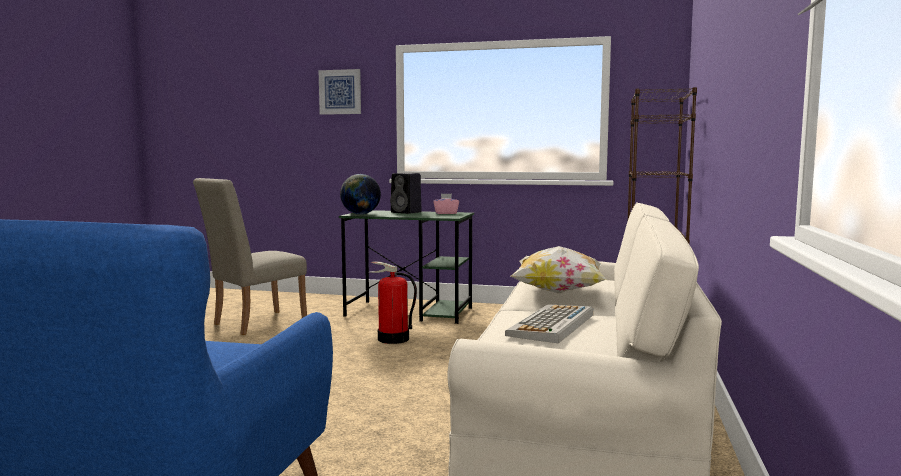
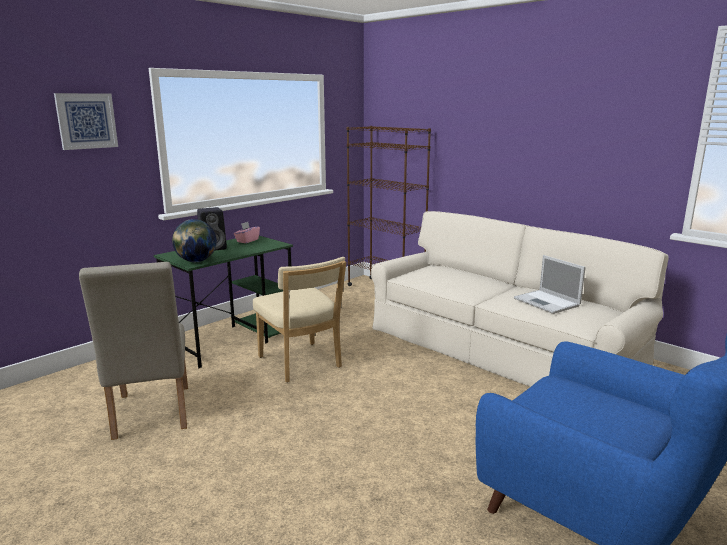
camera: 60 degrees left, 10 degrees up
fire extinguisher [370,261,417,344] -> beige chair [253,257,346,382]
keyboard [505,304,593,344] -> laptop [514,255,586,314]
pillow [511,246,607,293] -> none

